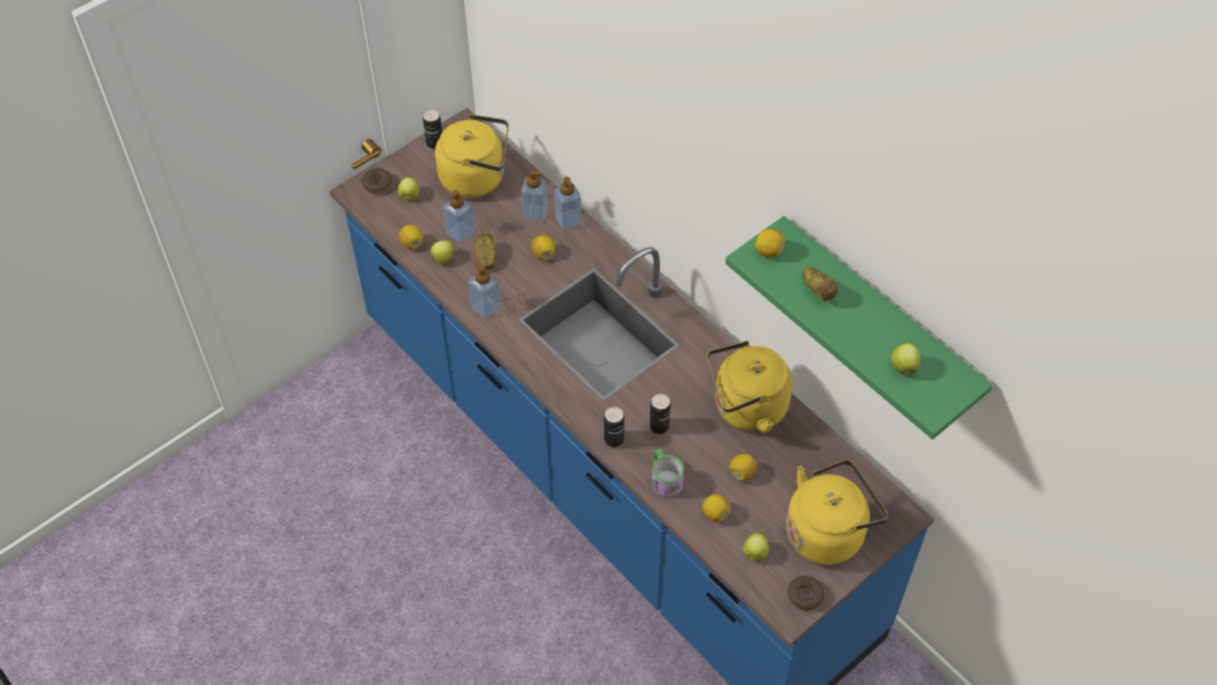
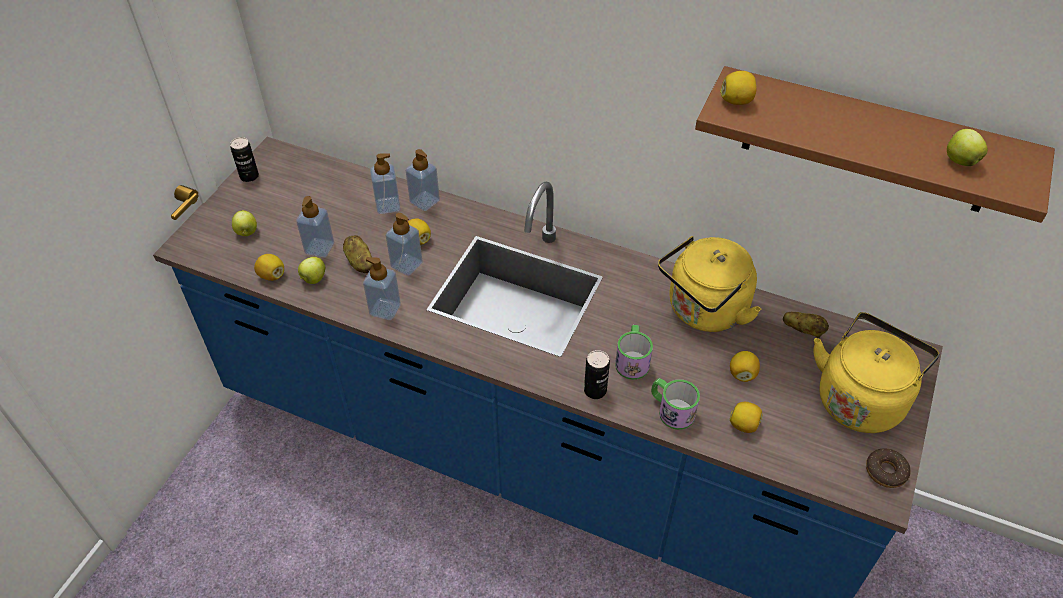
camera: 25 degrees left, 5 degrees down
donut [362,168,393,194] -> none
yellow kettle [435,114,509,198] -> none
can [650,393,671,434] -> mug [615,325,653,380]
green shelf [725,216,993,440] -> brown shelf [695,66,1055,223]
apple [743,533,769,561] -> none
potato [802,268,838,302] -> potato moved to [783,312,829,338]
none -> soap dispenser [386,213,423,276]

